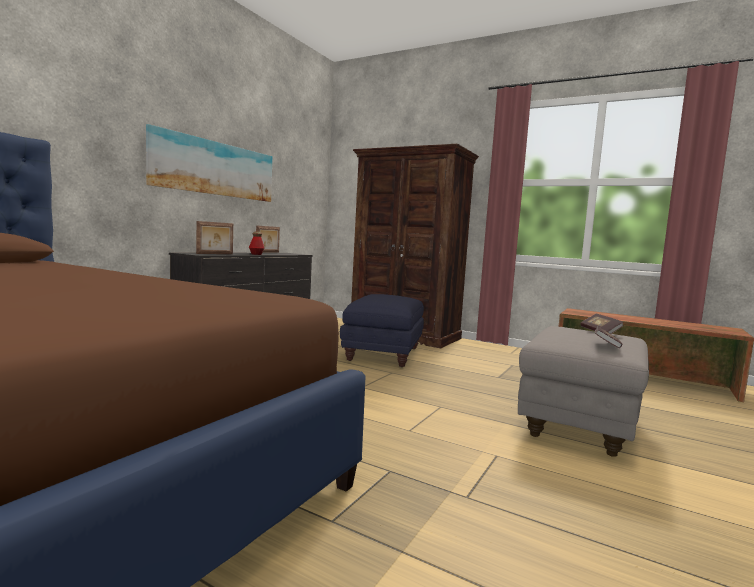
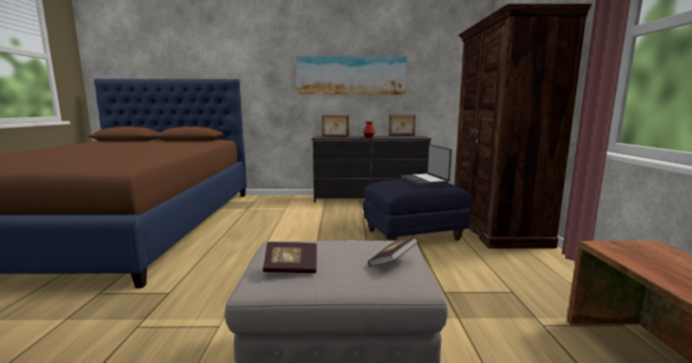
camera: 60 degrees right, 5 degrees up
none -> laptop [401,145,452,186]

